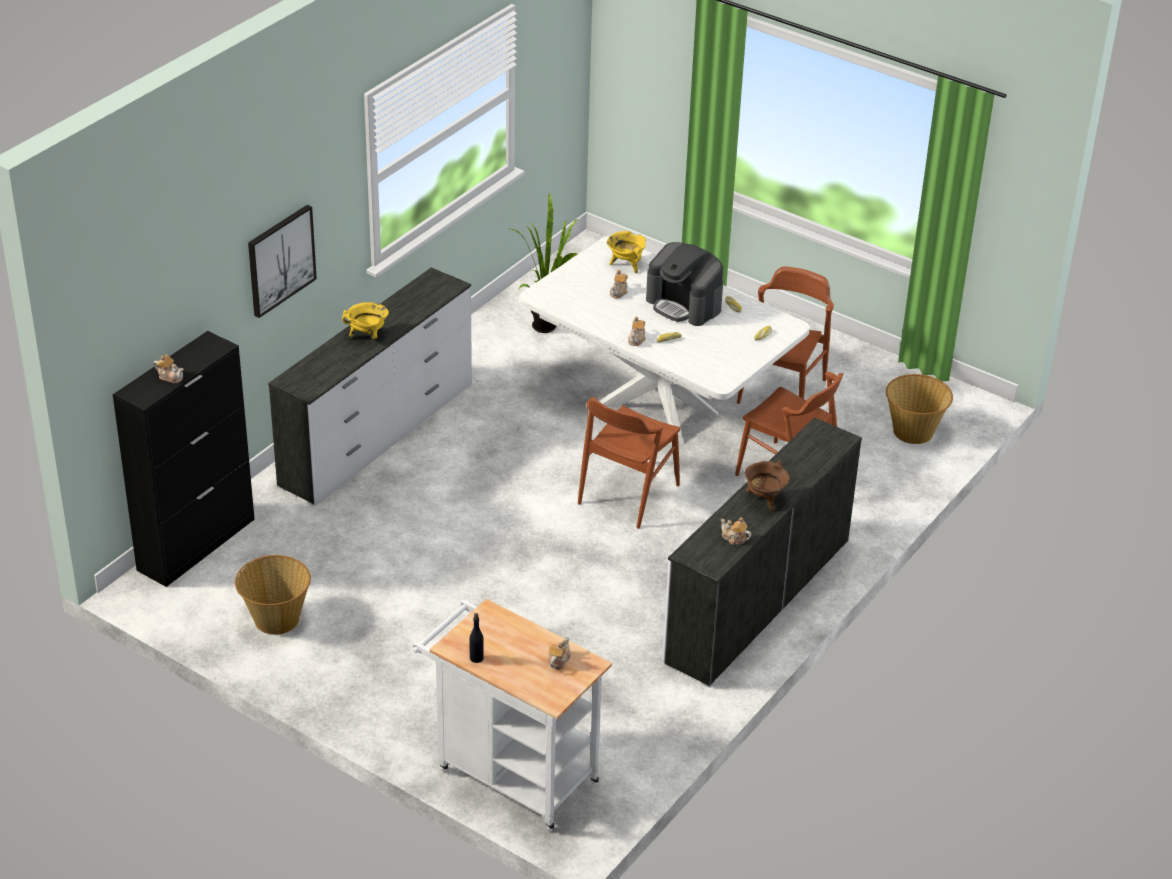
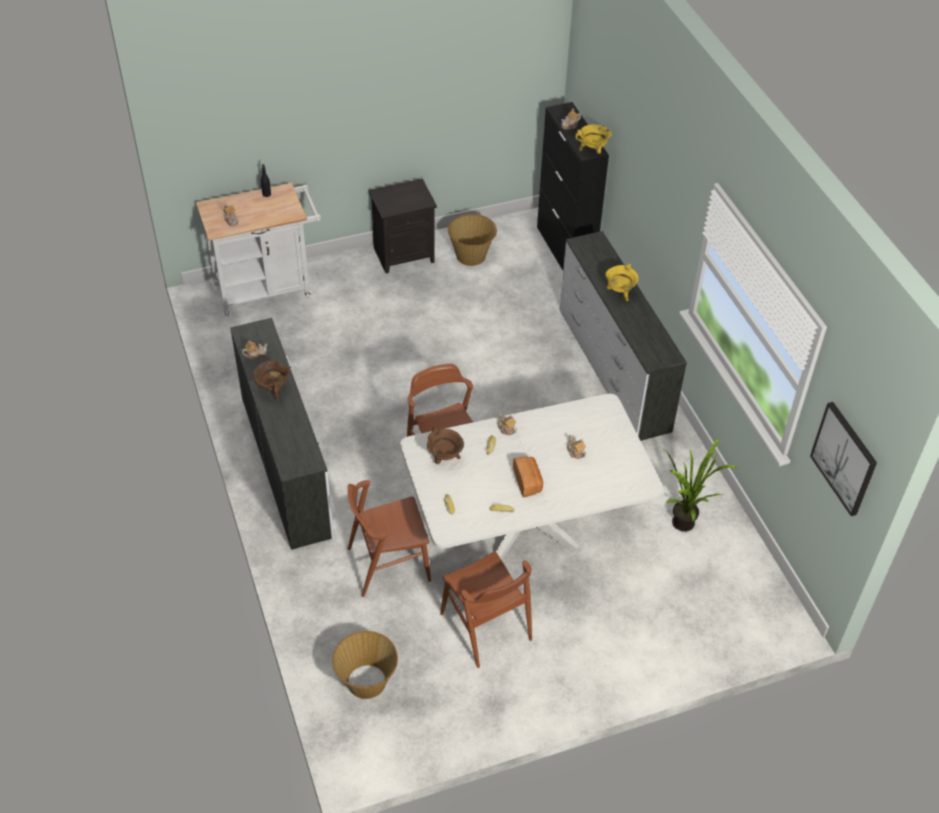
camera: 125 degrees right, 10 degrees up
picture [248,205,317,318] -> picture moved to [810,402,877,516]
yellow cooking pot [607,231,646,273] -> yellow cooking pot moved to [575,124,612,154]
coffee machine [646,242,723,326] -> bread [513,456,543,497]
none -> black nightstand [368,179,437,273]
none -> brown cooking pot [427,427,464,464]

